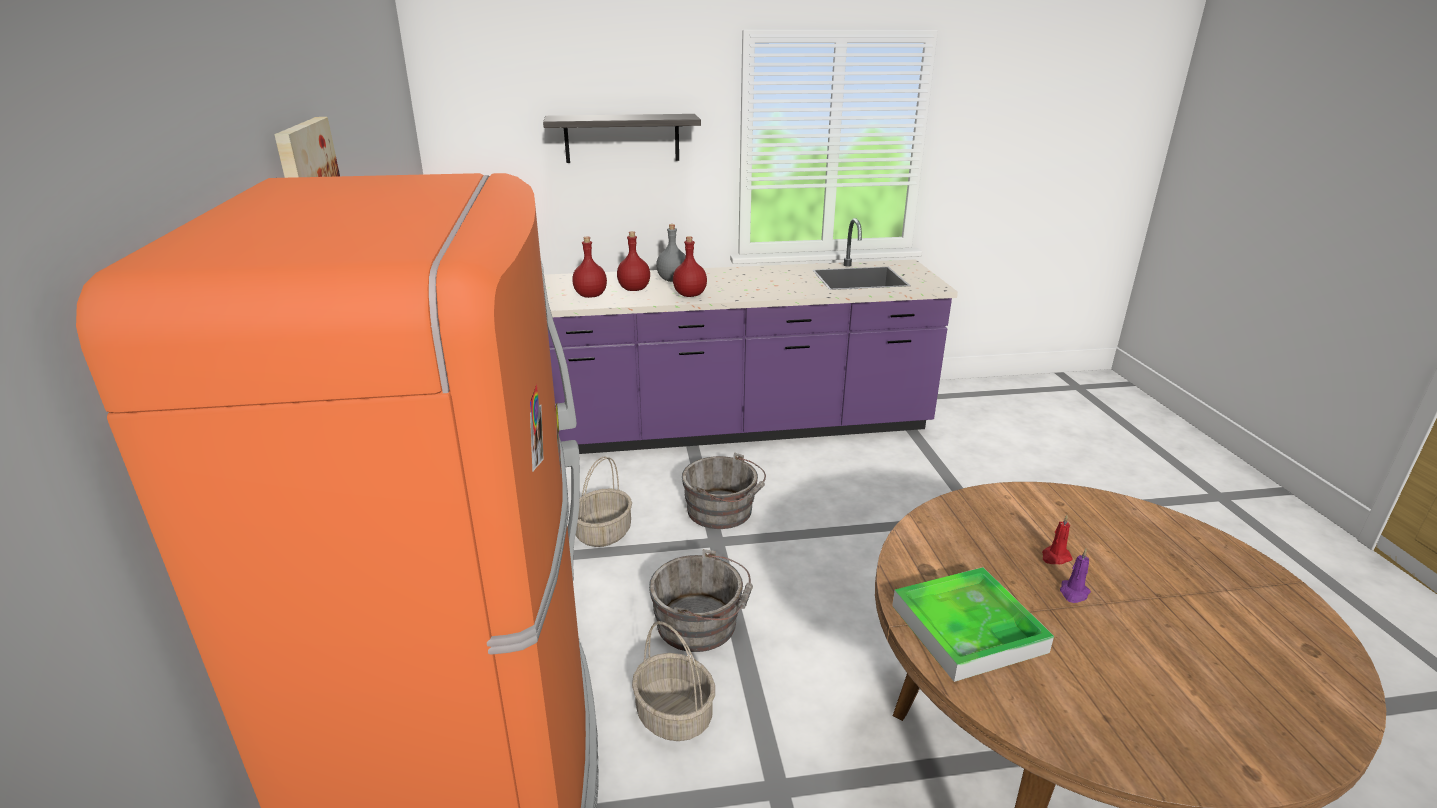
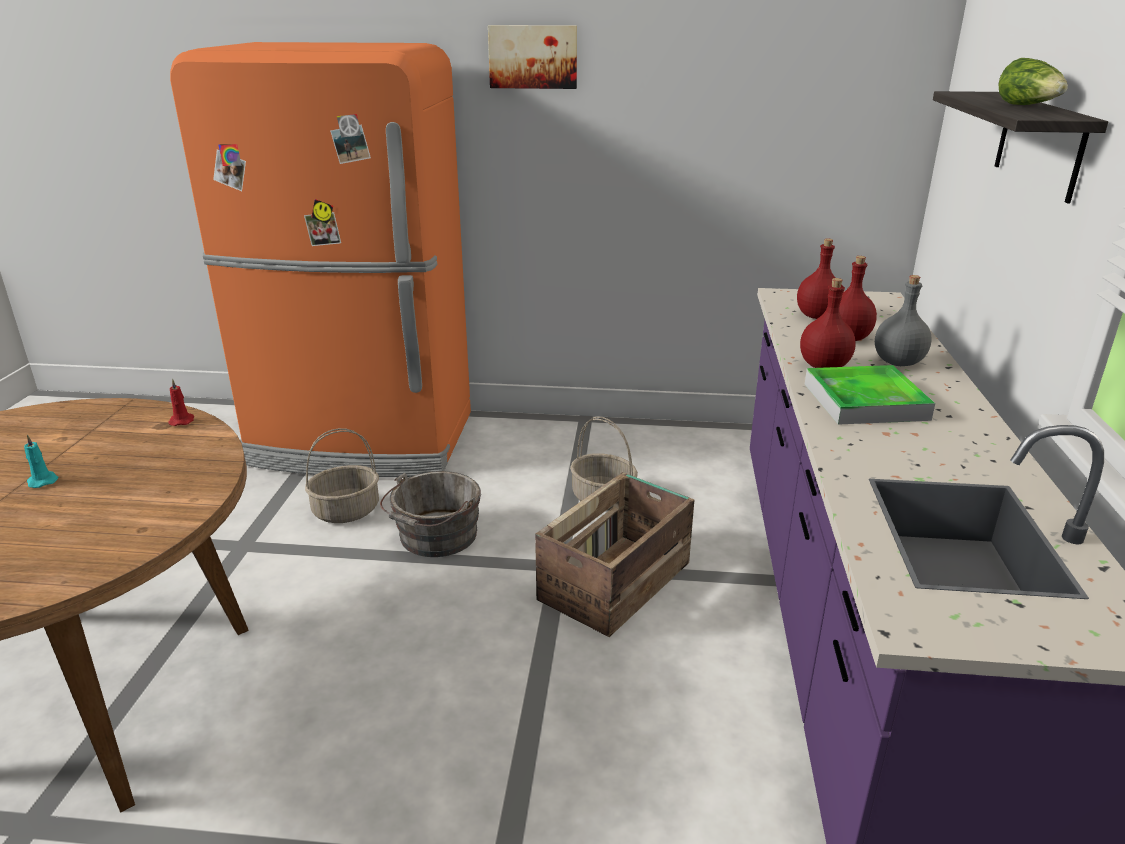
camera: 105 degrees right, 0 degrees up
grey bucket [682,452,766,529] -> crate [535,472,695,637]
tray [892,567,1054,682] -> tray moved to [805,365,935,425]
red candle [1042,515,1073,564] -> red candle moved to [168,379,194,426]
purple candle [1060,549,1091,603] -> turquoise candle [24,435,59,488]
none -> lettuce [998,58,1068,105]

